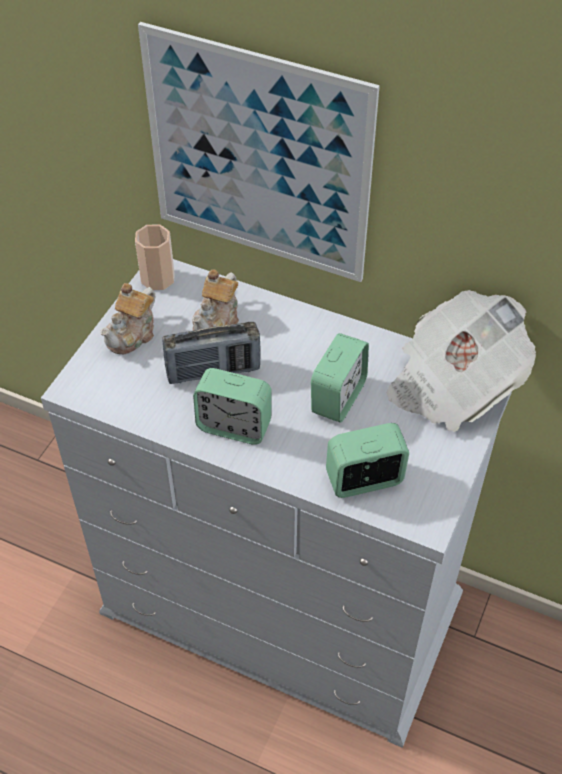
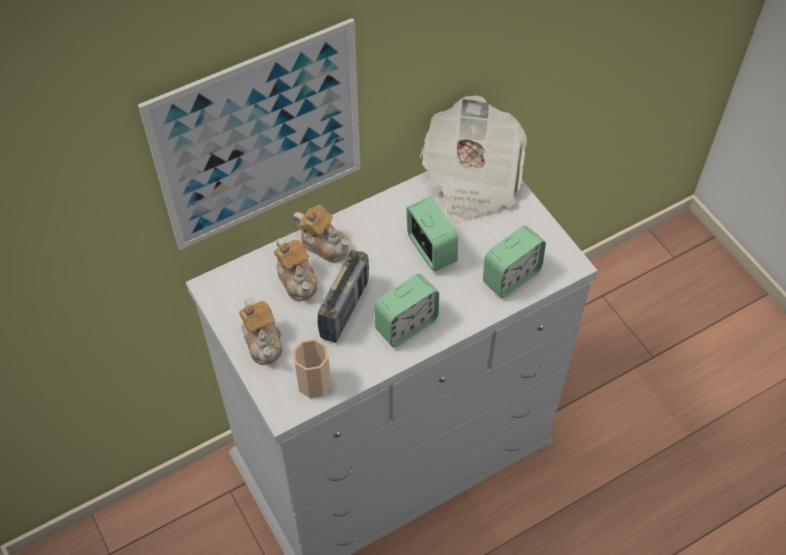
camera: 55 degrees left, 5 degrees up
cup [135,225,175,290] -> cup moved to [293,339,331,398]
alarm clock [326,423,409,498] -> alarm clock turned 150 degrees counterclockwise [483,226,546,298]
none -> teapot [293,205,350,262]

